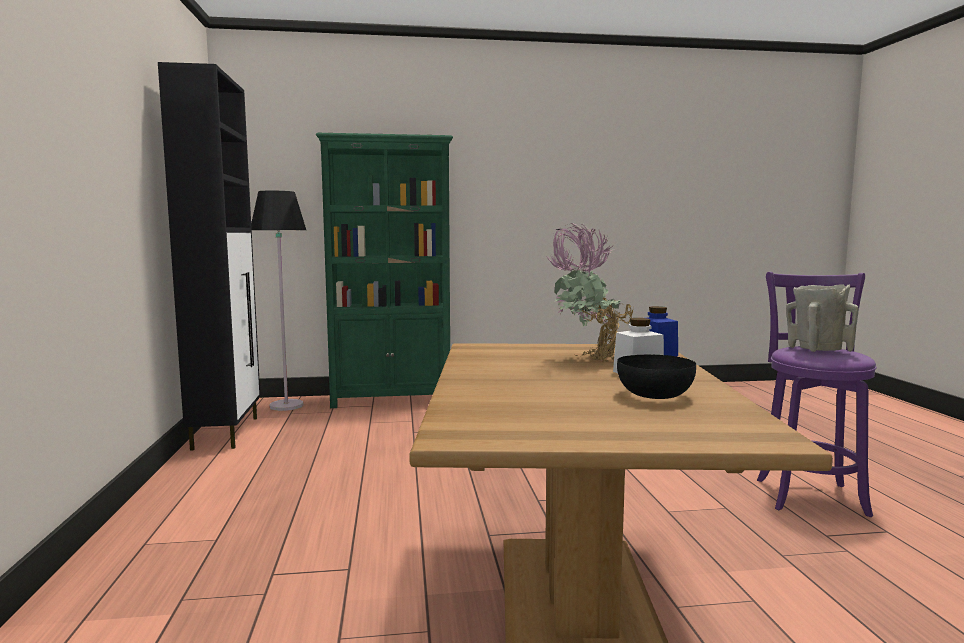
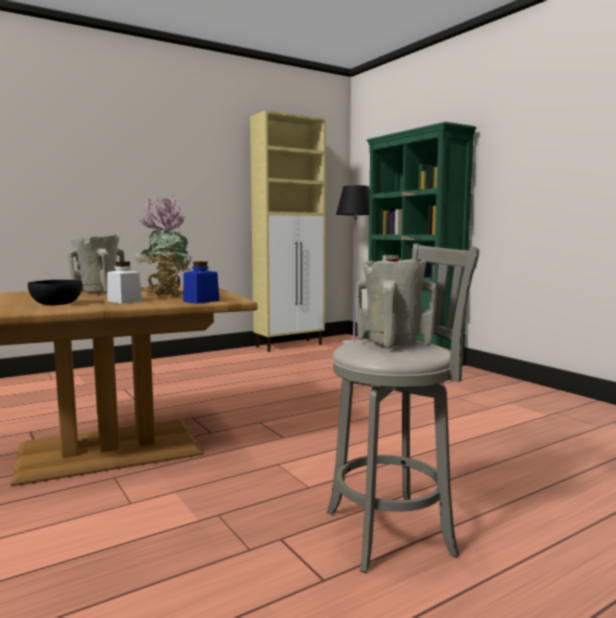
camera: 65 degrees right, 0 degrees up
black cabinet [158,62,260,451] -> beige cabinet [250,110,326,352]
purple stool [757,272,877,517] -> grey stool [327,243,480,573]
none -> beige vase [68,234,124,293]

